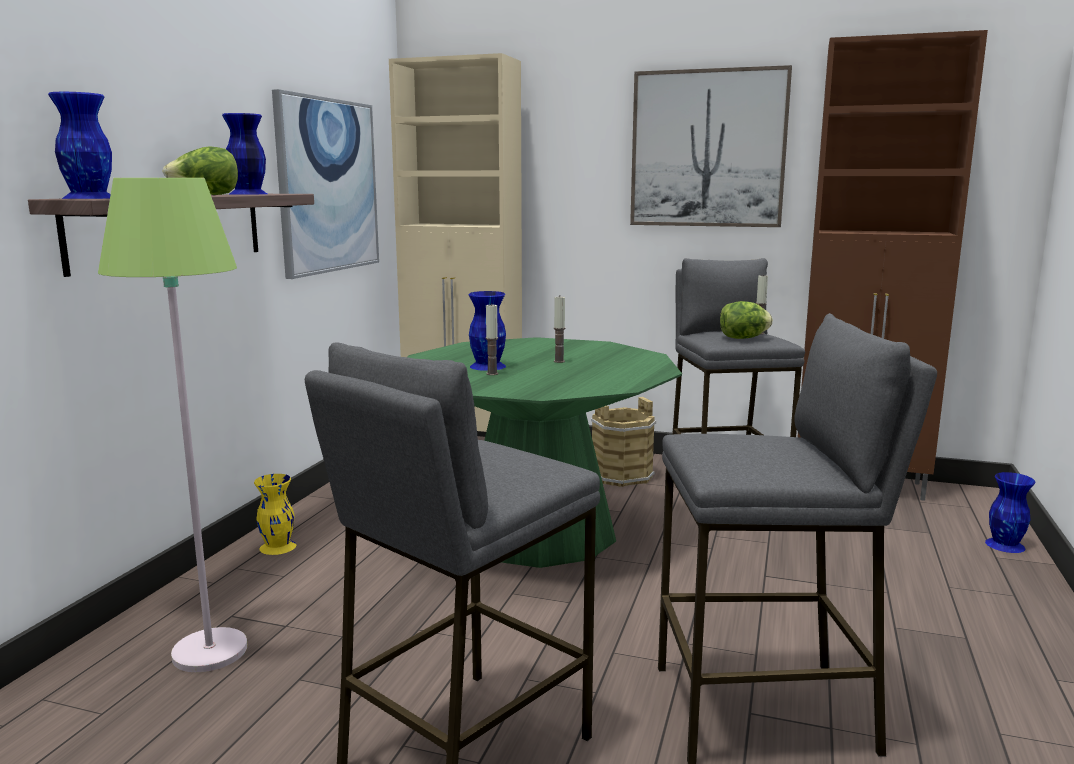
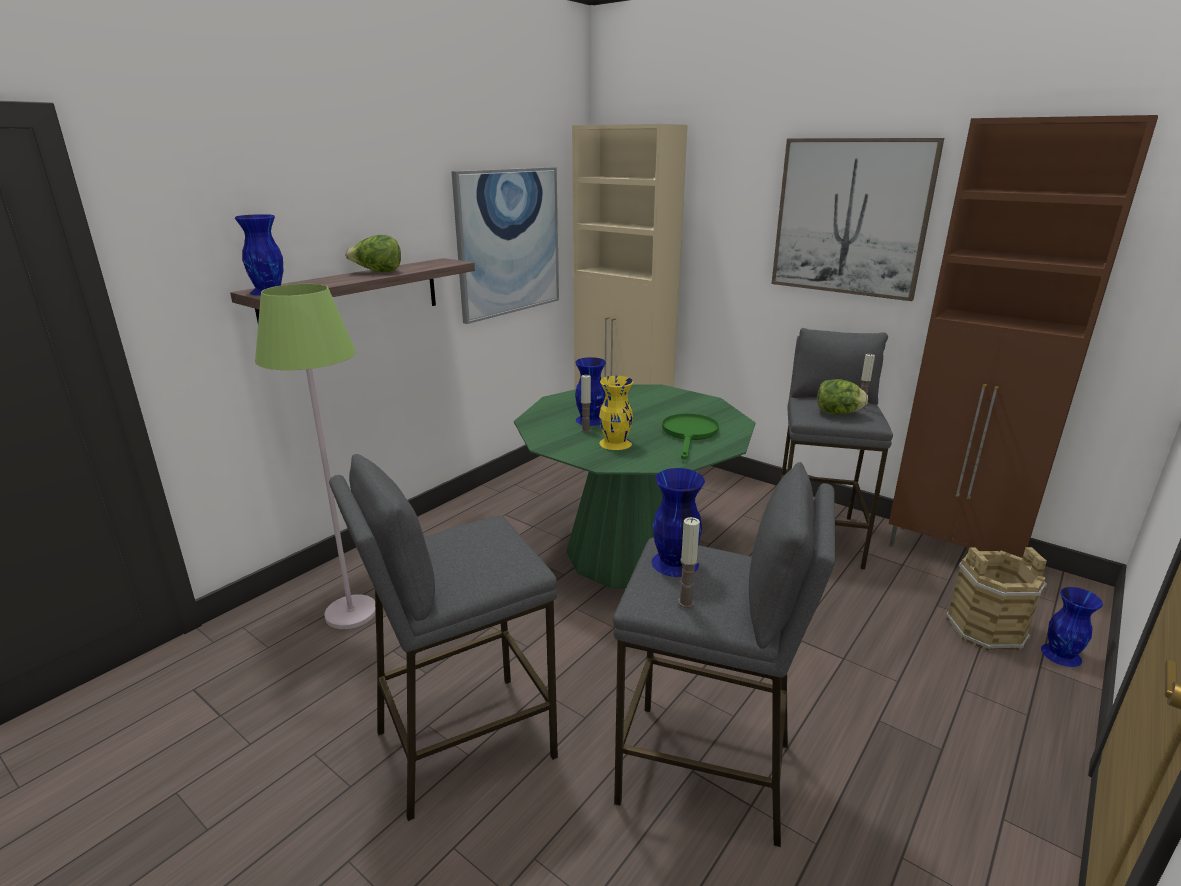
camera: 20 degrees right, 10 degrees up
blue vase [222,113,267,194] -> blue vase moved to [652,468,705,577]
yellow vase [254,474,296,555] -> yellow vase moved to [599,376,633,450]
candle [554,296,565,363] -> candle moved to [678,517,700,608]
brown bucket [591,397,656,487] -> brown bucket moved to [946,547,1047,651]
none -> green frying pan [662,414,719,460]

